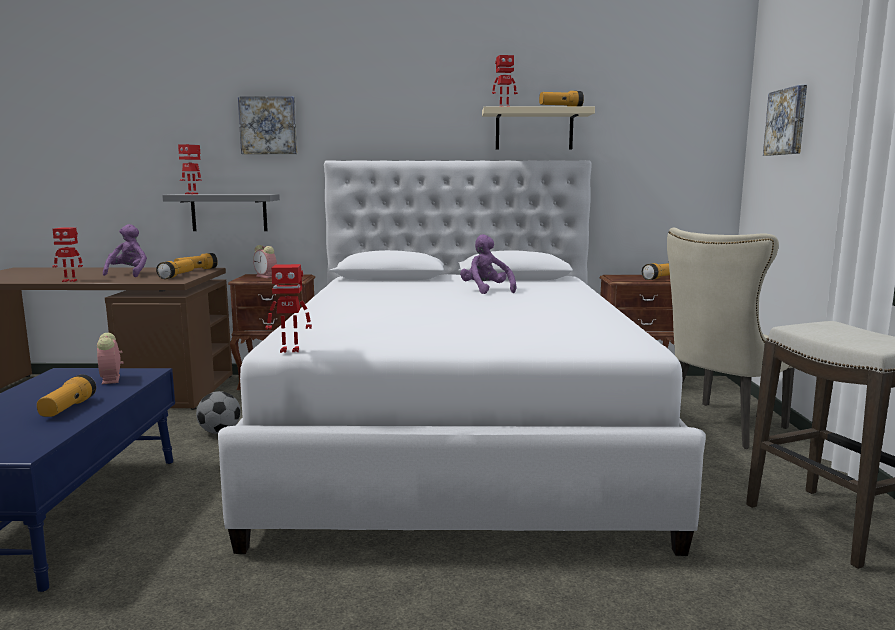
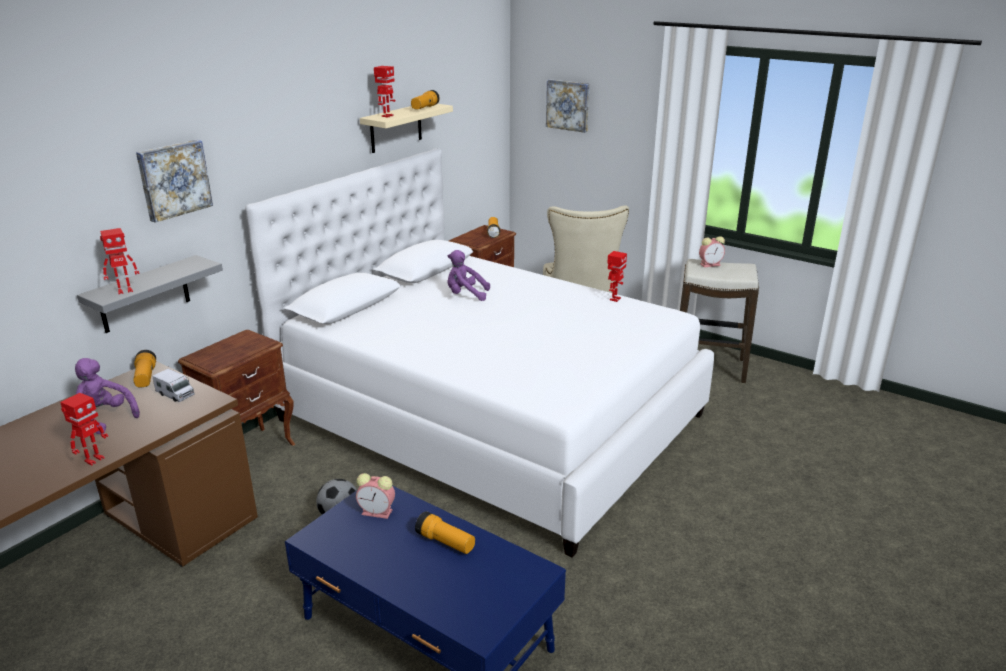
camera: 55 degrees left, 15 degrees up
flashlight [156,259,194,279] -> toy truck [152,369,195,402]
alarm clock [253,245,277,278] -> alarm clock moved to [699,236,725,267]
toy robot [266,264,312,353] -> toy robot moved to [607,251,627,302]

